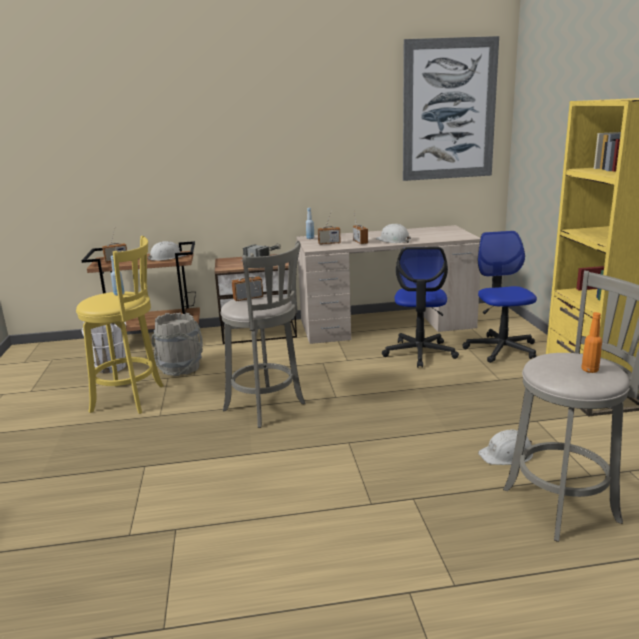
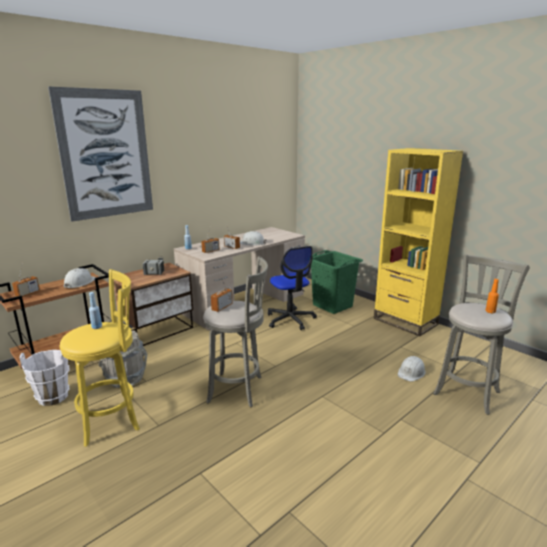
camera: 35 degrees left, 0 degrees up
picture [403,36,499,181] -> picture moved to [48,86,153,222]
office chair [463,231,537,363] -> green laundry basket [311,250,363,314]

